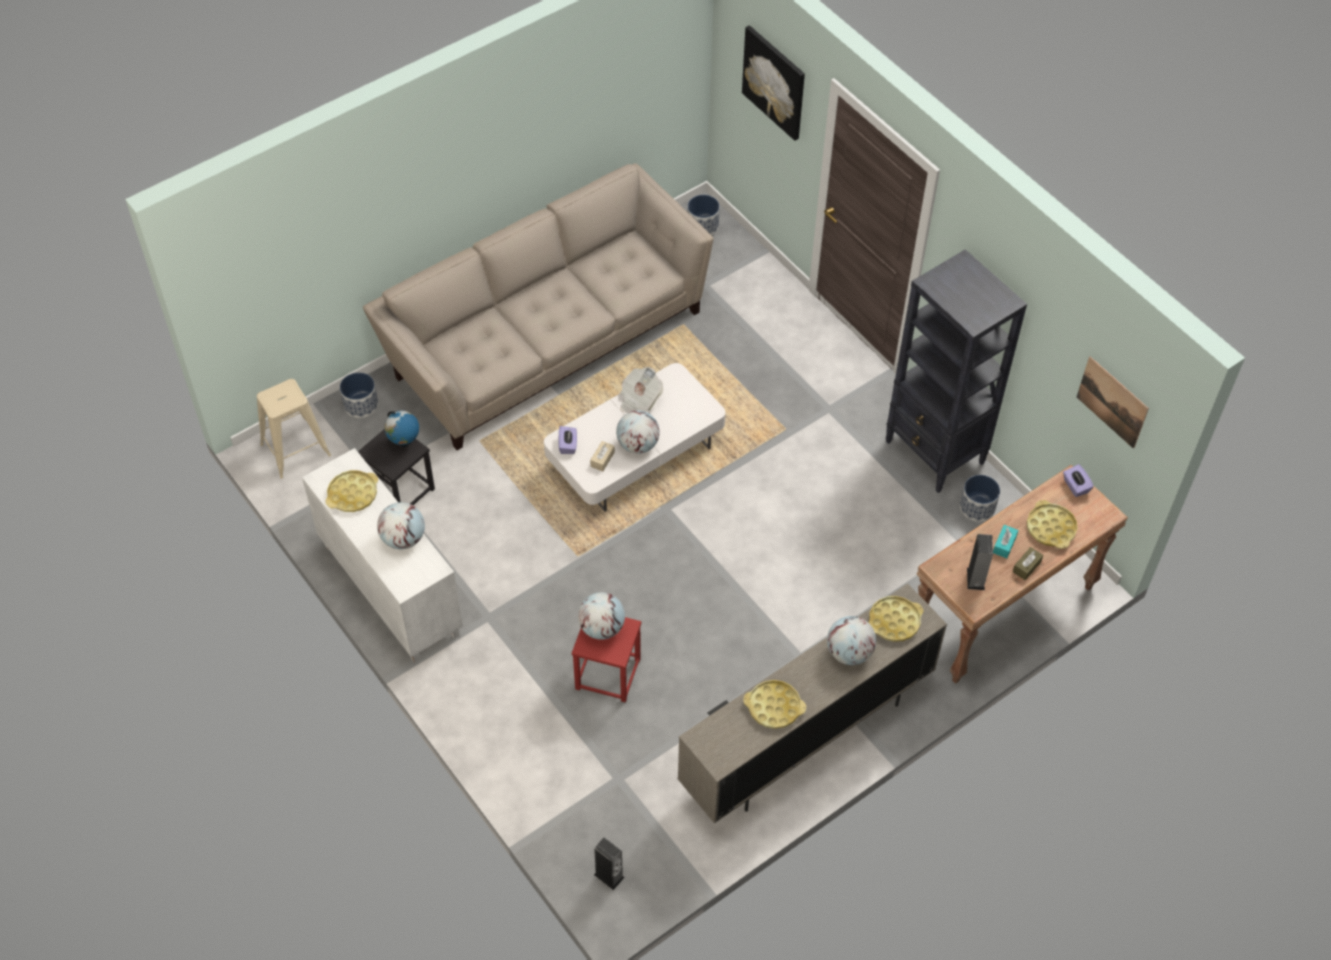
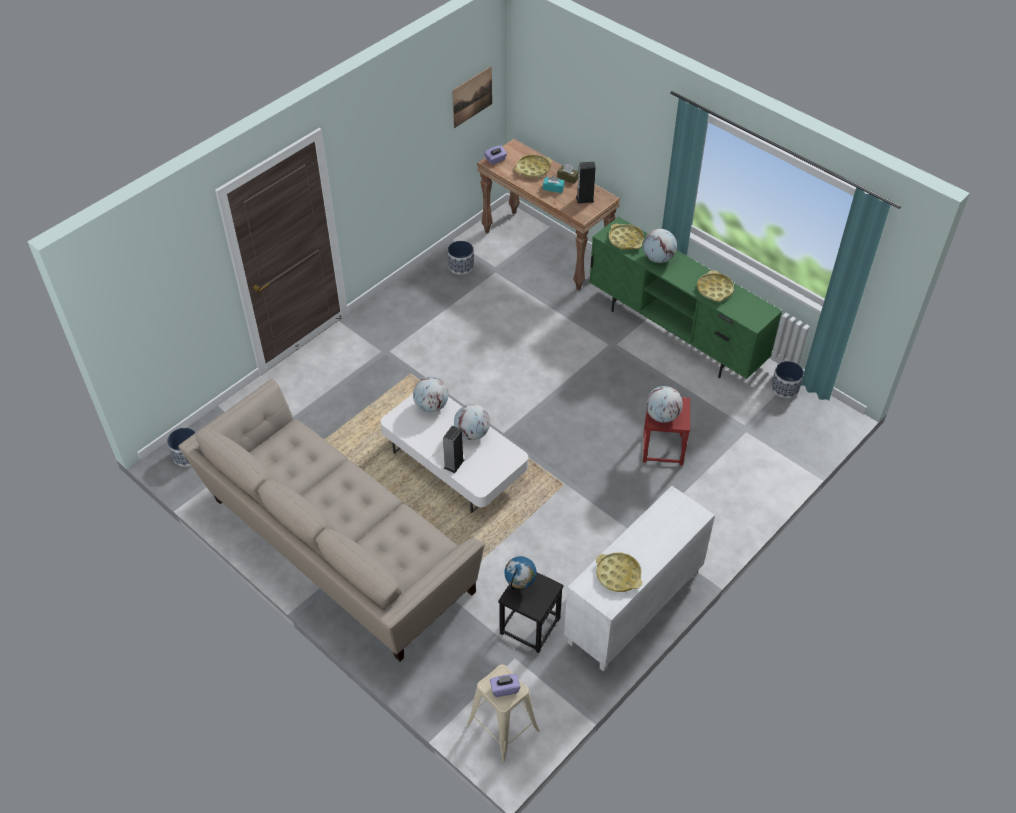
camera: 100 degrees left, 5 degrees down
planter [340,373,378,418] -> planter moved to [771,361,804,398]
globe [377,502,425,549] -> globe moved to [413,377,449,412]
purple tissue box [559,426,577,454] -> purple tissue box moved to [490,674,520,697]
beige tissue box [590,441,615,471] -> none
speaker [594,838,625,890] -> speaker moved to [443,426,464,473]
newspaper [620,367,663,413] -> none
beige tv stand [678,583,947,823] -> green tv stand [589,217,782,379]
picture [742,25,805,141] -> none
black bookcase [885,249,1027,493] -> none

